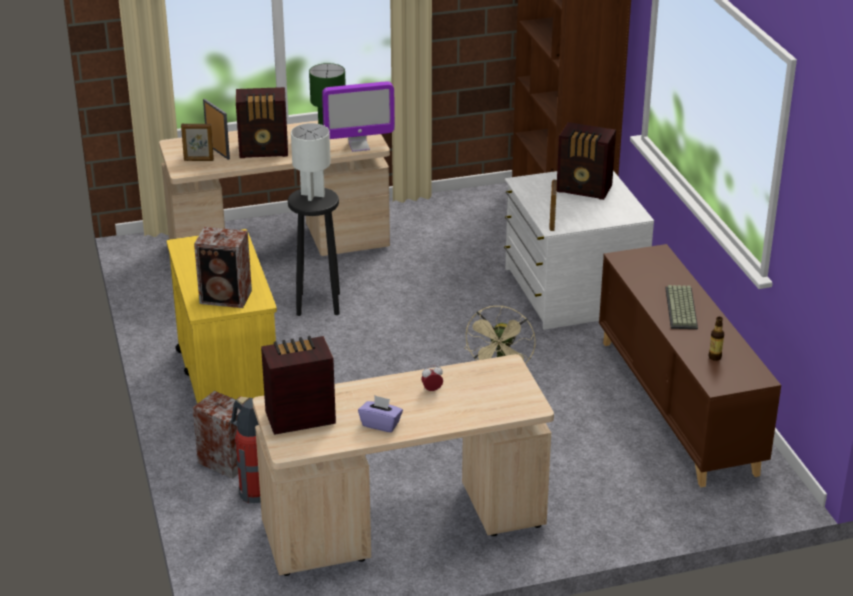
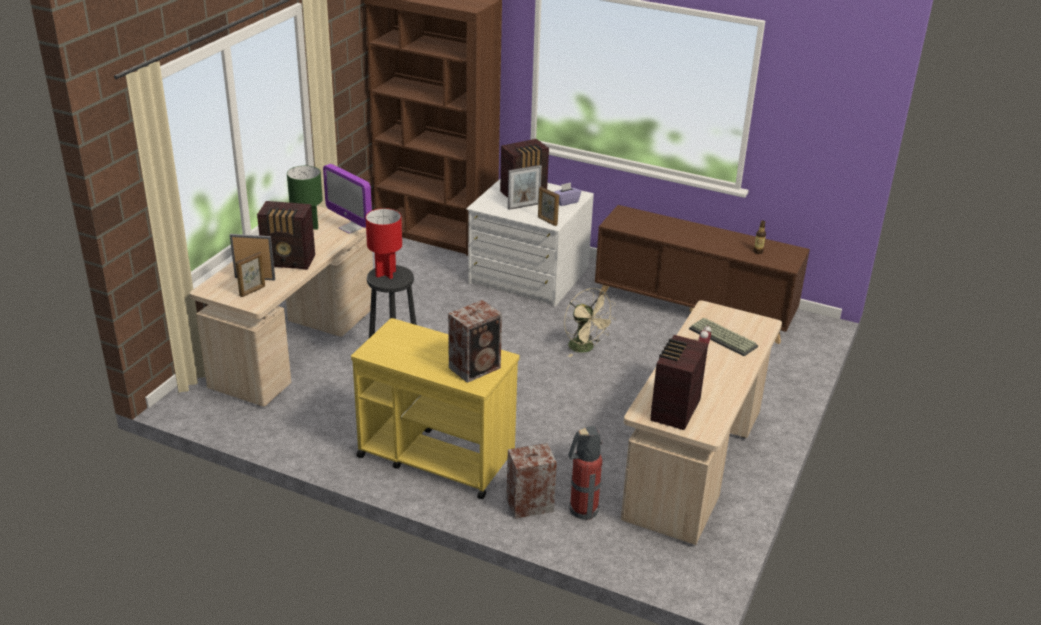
camera: 50 degrees left, 0 degrees up
radio [236,87,288,158] -> radio turned 60 degrees clockwise [257,201,315,270]
white table lamp [291,123,331,201] -> red table lamp [366,208,402,279]
monitor [322,81,395,152] -> monitor turned 105 degrees clockwise [323,164,372,234]
purple tissue box [358,395,403,432] -> purple tissue box moved to [554,182,581,206]
keyboard [665,285,698,329] -> keyboard moved to [689,318,758,356]
none -> picture frame [508,165,542,210]

